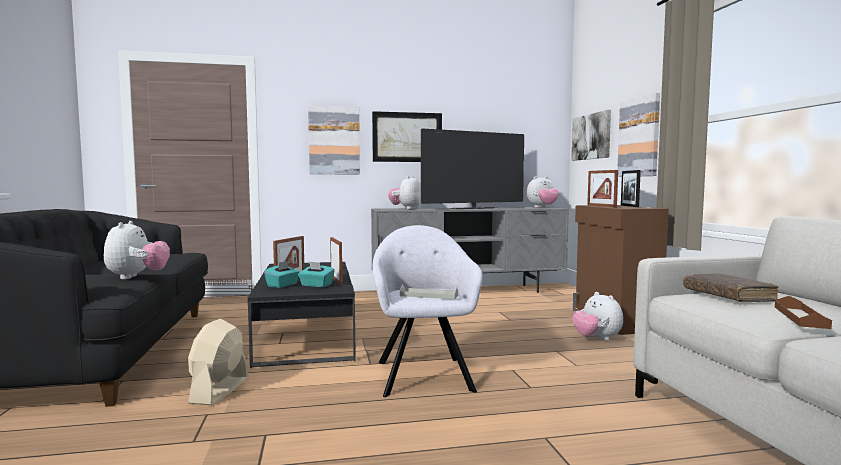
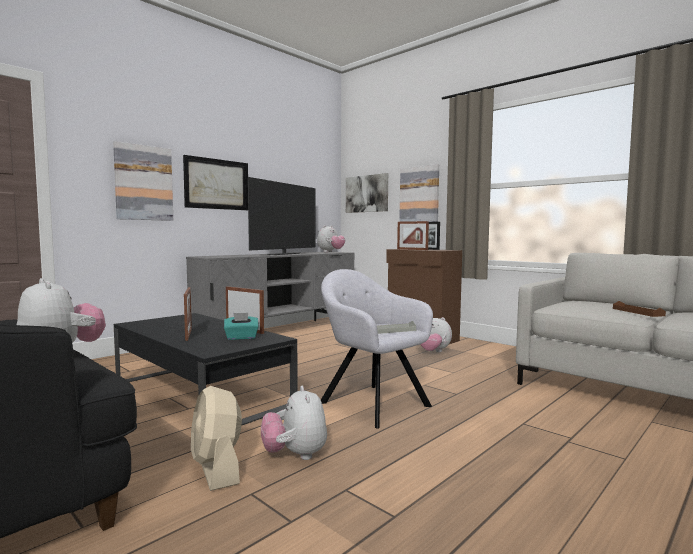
camera: 35 degrees left, 0 degrees up
turquoise tissue box [264,261,300,288] -> none
plush toy [388,176,421,209] -> plush toy moved to [261,386,327,460]
brown book [683,273,779,302] -> none

